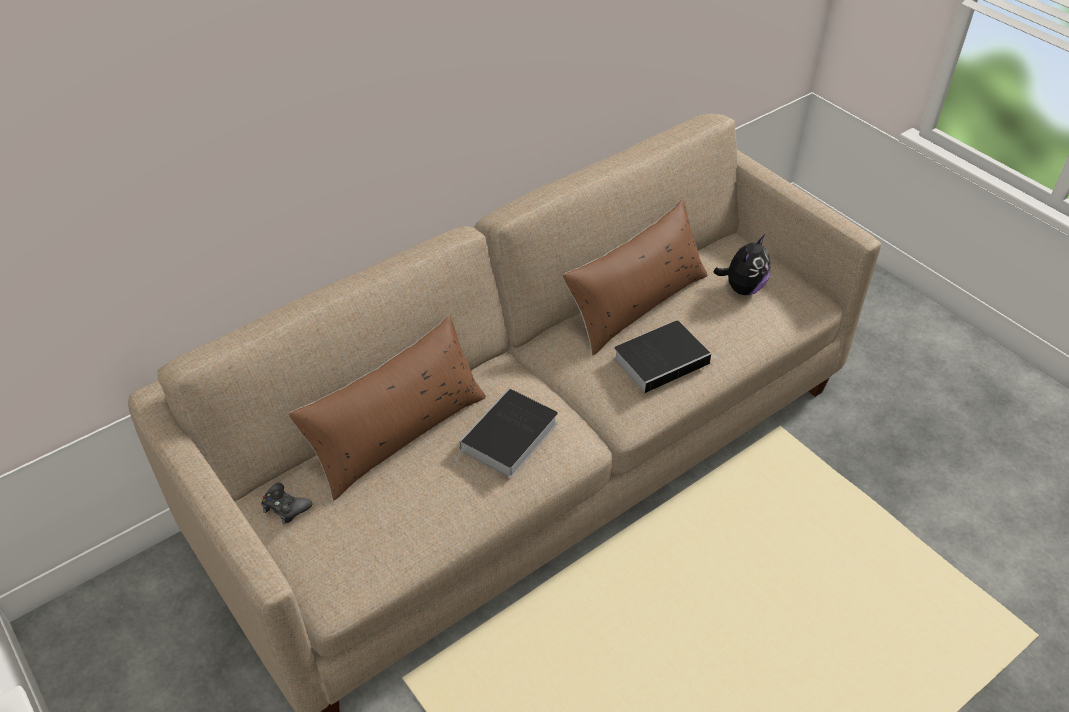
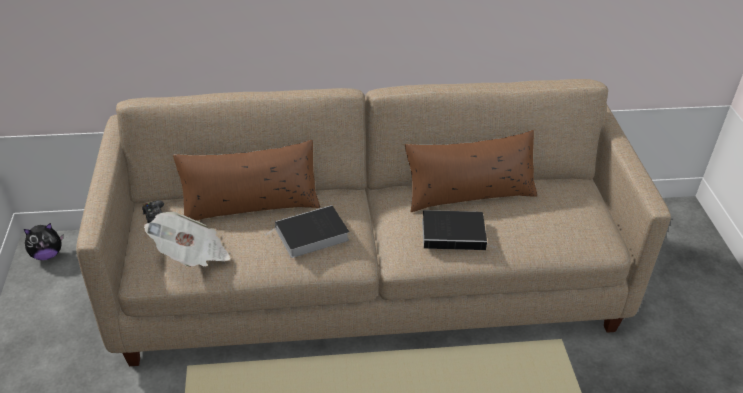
camera: 30 degrees right, 5 degrees down
plush toy [713,234,770,295] -> plush toy moved to [24,223,64,260]
none -> newspaper [144,211,231,267]

